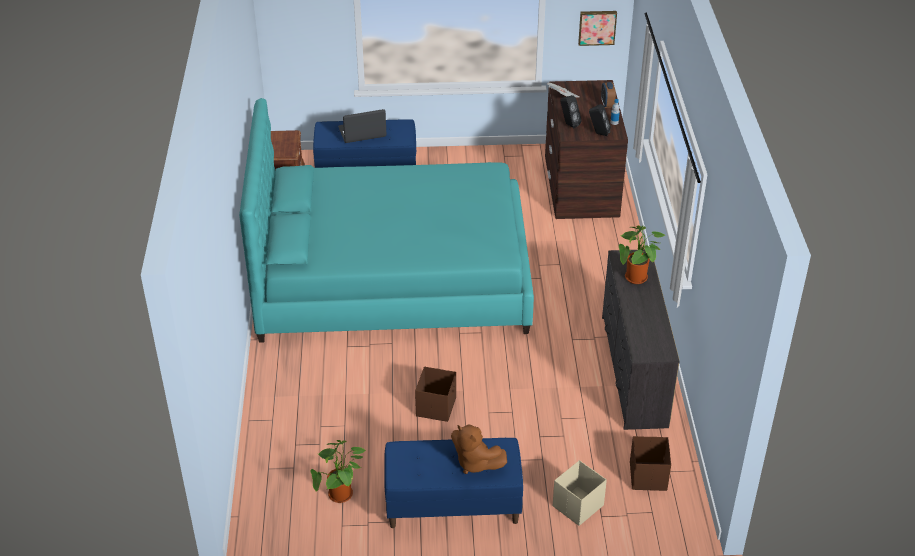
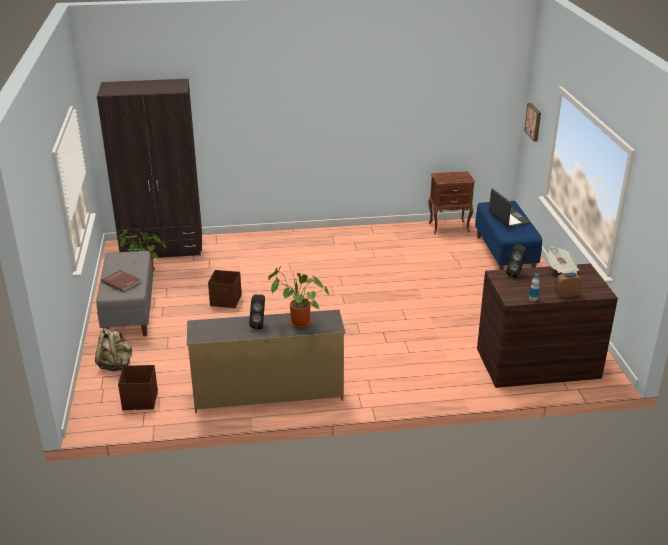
camera: 85 degrees right, 10 degrees down
turquoise bed [239,98,534,343] -> none
blue bench [384,438,523,528] -> grey bench [96,251,153,336]
brown plush toy [451,424,507,474] -> red book [101,270,141,292]
beige storage box [553,460,607,526] -> beige backpack [95,328,132,371]
picture [578,11,617,46] -> picture moved to [524,103,541,142]
black speaker [589,104,611,136] -> black speaker moved to [249,294,265,329]
none -> brown wardrobe [97,79,202,258]

